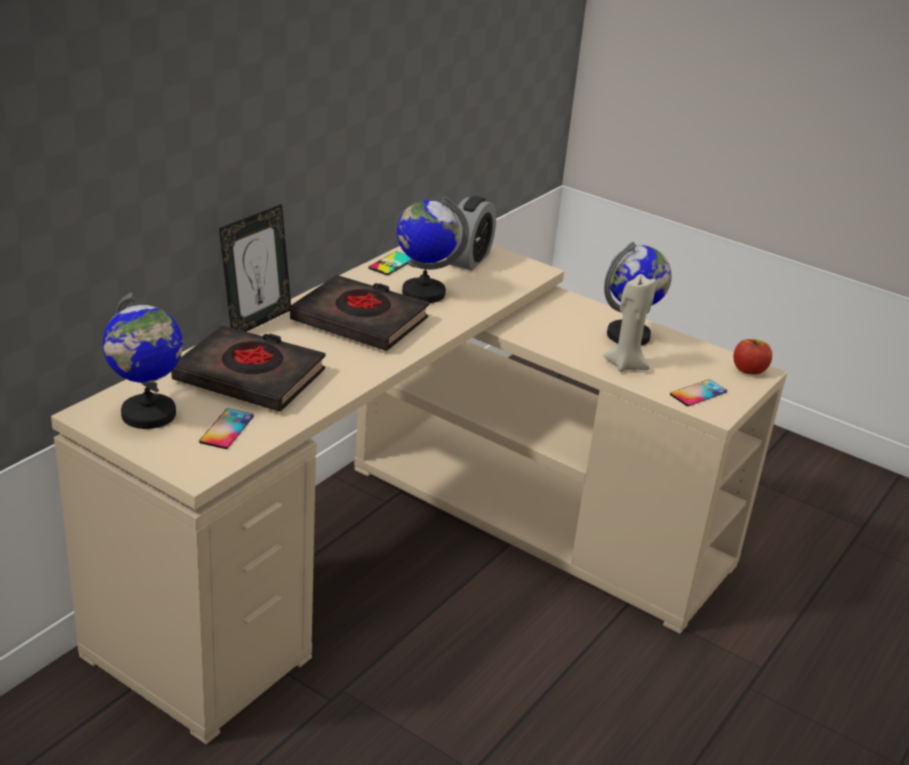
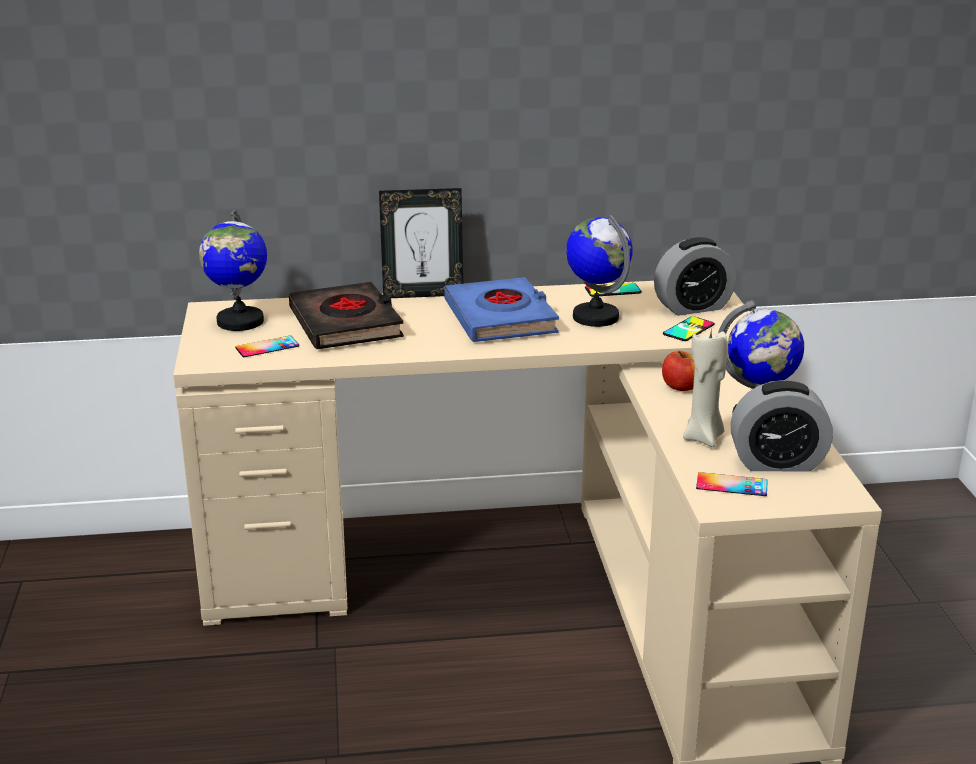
camera: 50 degrees right, 5 degrees down
black book [290,275,429,351] -> blue book [444,277,559,342]
apple [734,339,772,375] -> apple moved to [662,351,695,391]
none -> phone [663,316,715,341]
none -> alarm clock [730,380,833,472]

